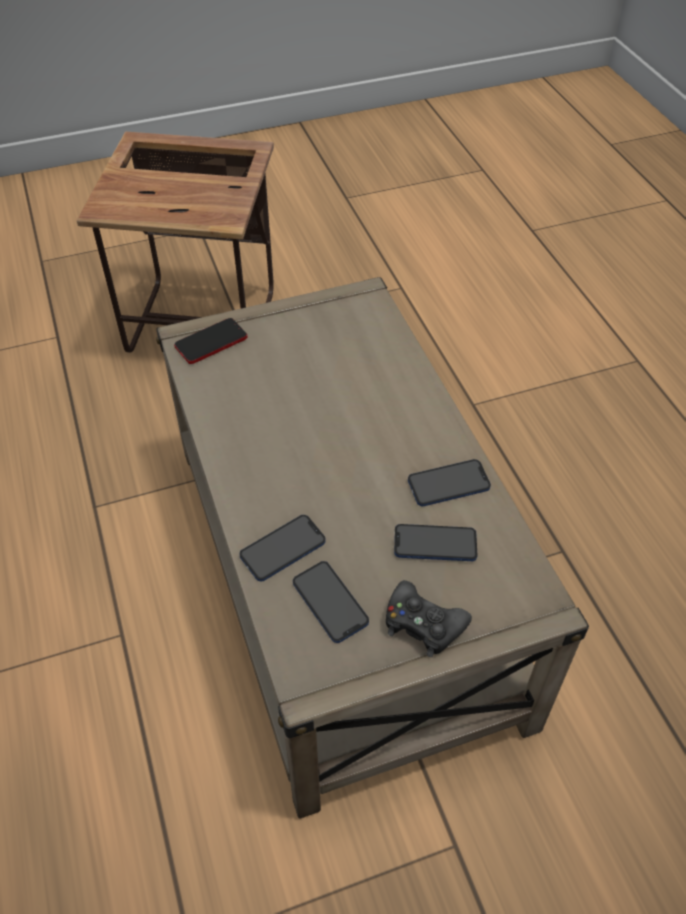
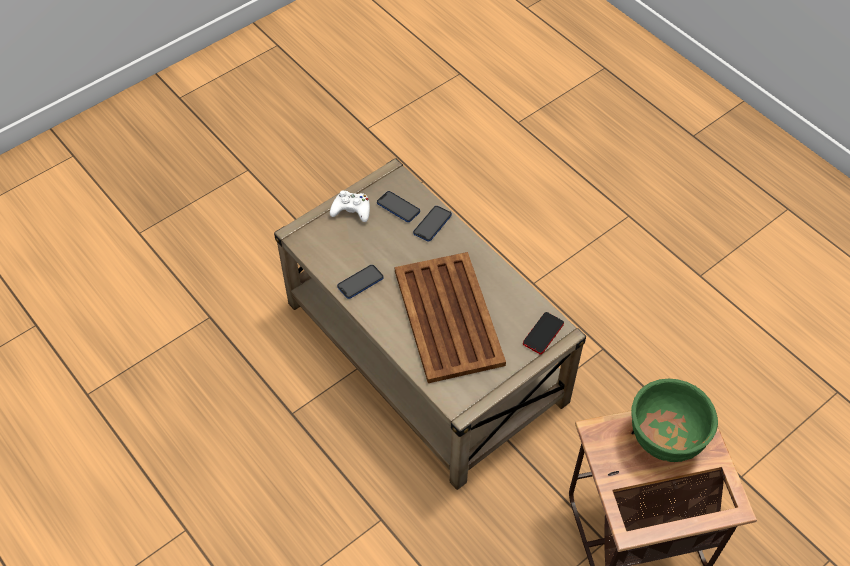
camera: 160 degrees right, 5 degrees up
black game controller [386,580,472,657] -> white game controller [330,190,370,222]
phone [394,524,478,561] -> none
none -> brown tray [395,252,506,383]
none -> green bowl [631,379,718,462]

